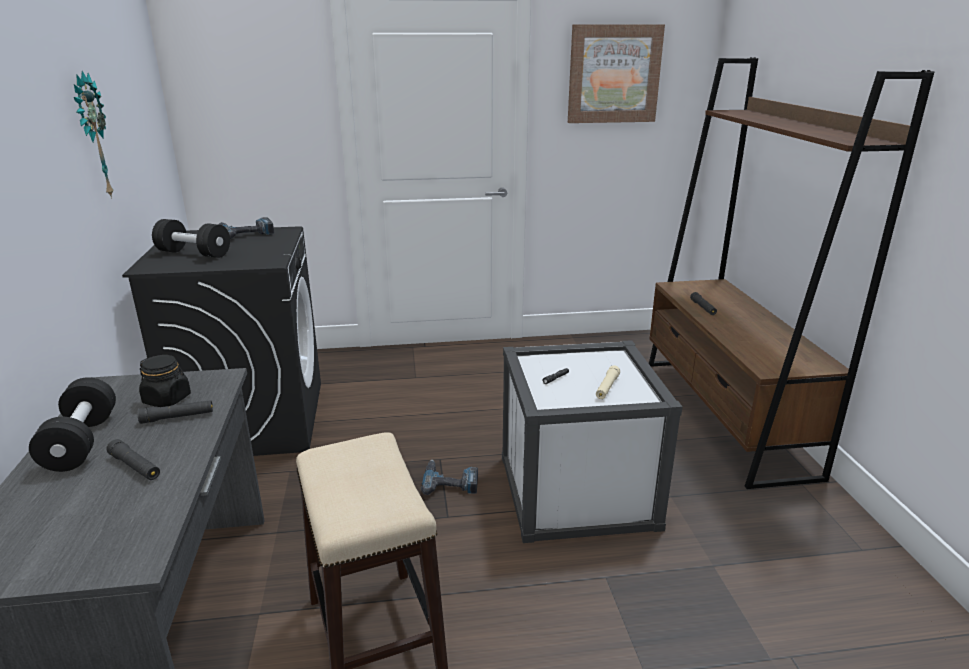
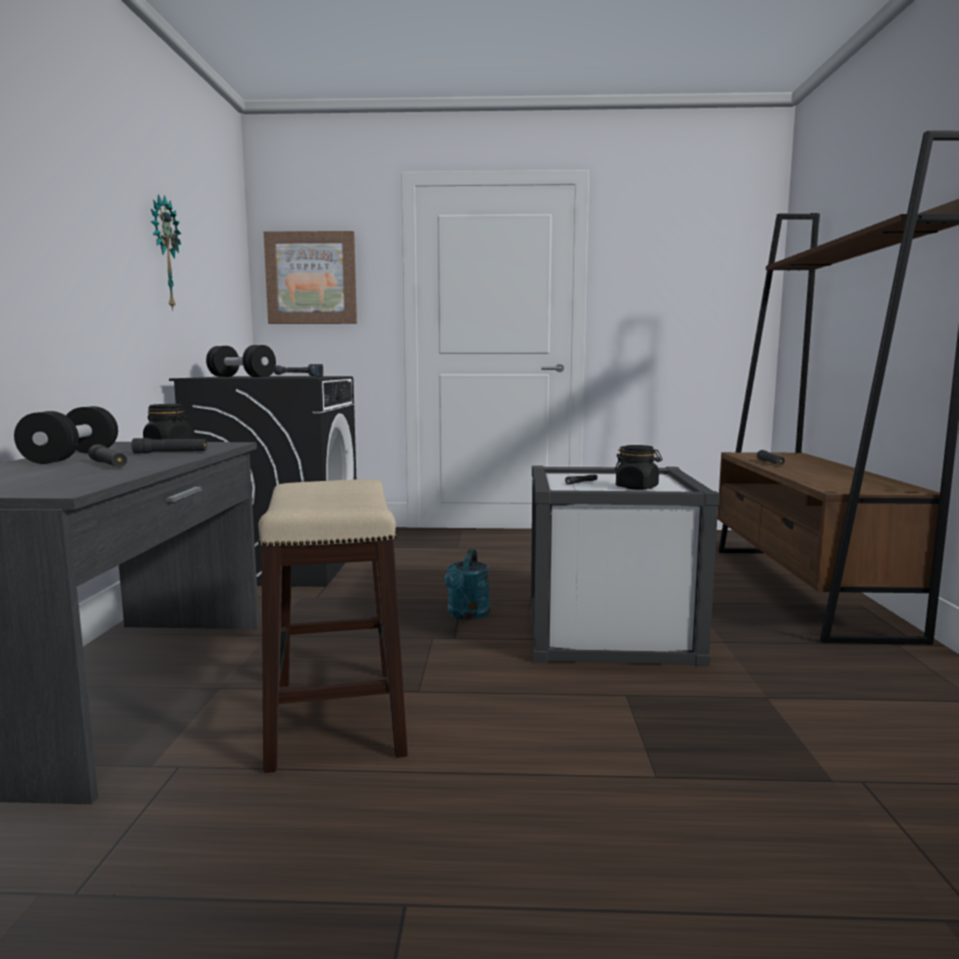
camera: 10 degrees right, 15 degrees down
power drill [421,460,478,495] -> turquoise watering can [444,549,490,620]
picture [568,24,665,123] -> picture moved to [264,231,357,324]
beige flashlight [596,365,620,399] -> black jar [615,445,663,490]

